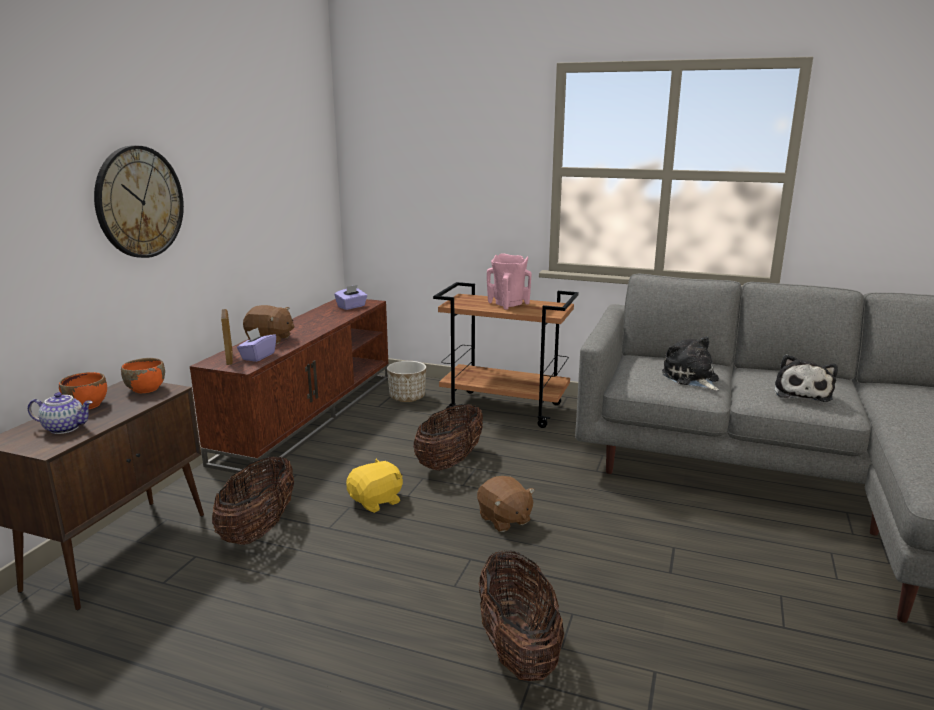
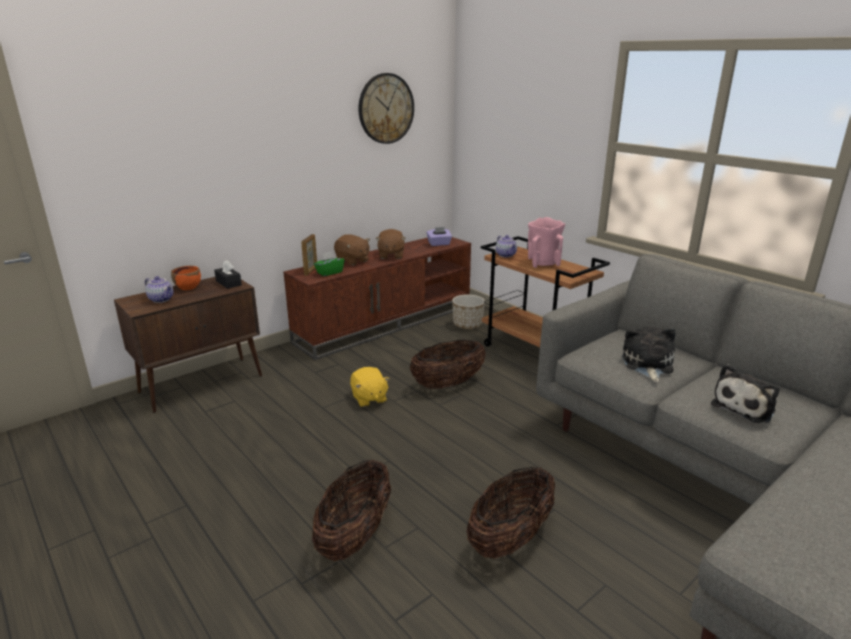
camera: 30 degrees right, 5 degrees up
wall clock [94,146,184,258] -> wall clock moved to [358,73,414,144]
orange bowl [121,358,165,393] -> black tissue box [214,260,242,289]
basket [212,456,294,545] -> basket moved to [467,467,555,559]
purple tissue box [237,327,276,362] -> green tissue box [314,251,344,276]
yellow plush toy [346,459,403,513] -> yellow plush toy turned 75 degrees clockwise [350,367,390,407]
brown plush toy [477,476,535,532] -> brown plush toy moved to [376,229,406,259]
none -> teapot [496,235,517,257]

